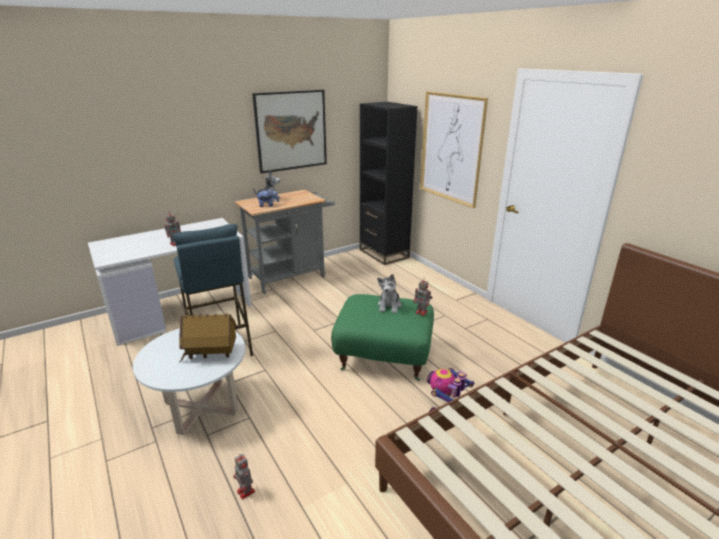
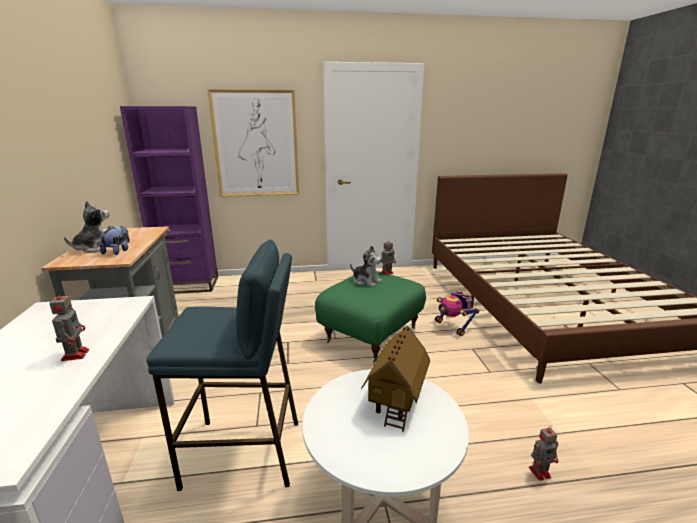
camera: 65 degrees left, 5 degrees down
picture [252,90,327,174] -> none
black bookcase [359,102,418,265] -> purple bookcase [120,106,218,294]

